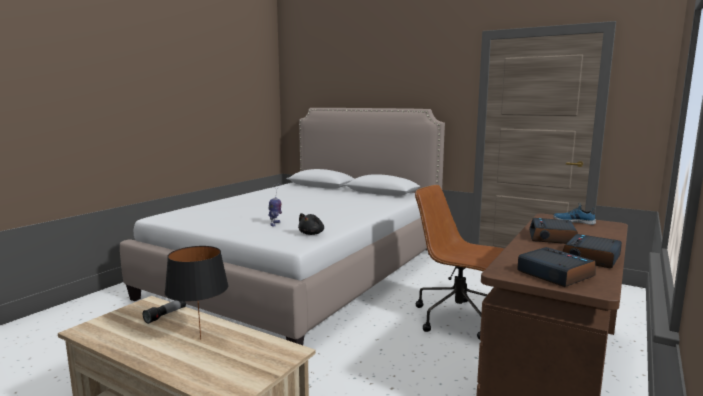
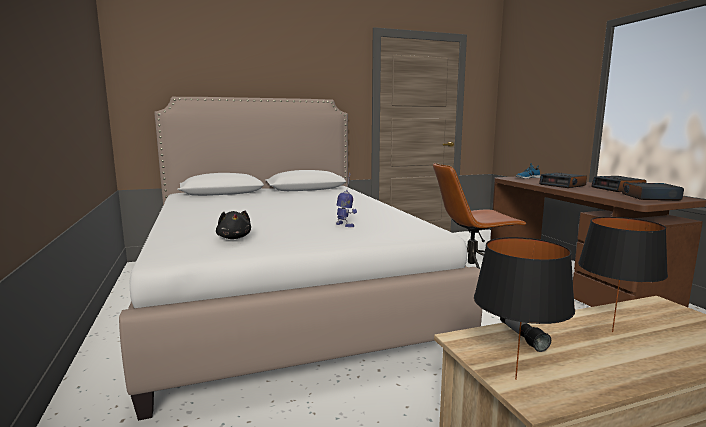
camera: 50 degrees left, 0 degrees up
black plush toy [298,213,324,235] -> black plush toy moved to [216,210,251,239]
none -> black table lamp [474,237,575,380]

